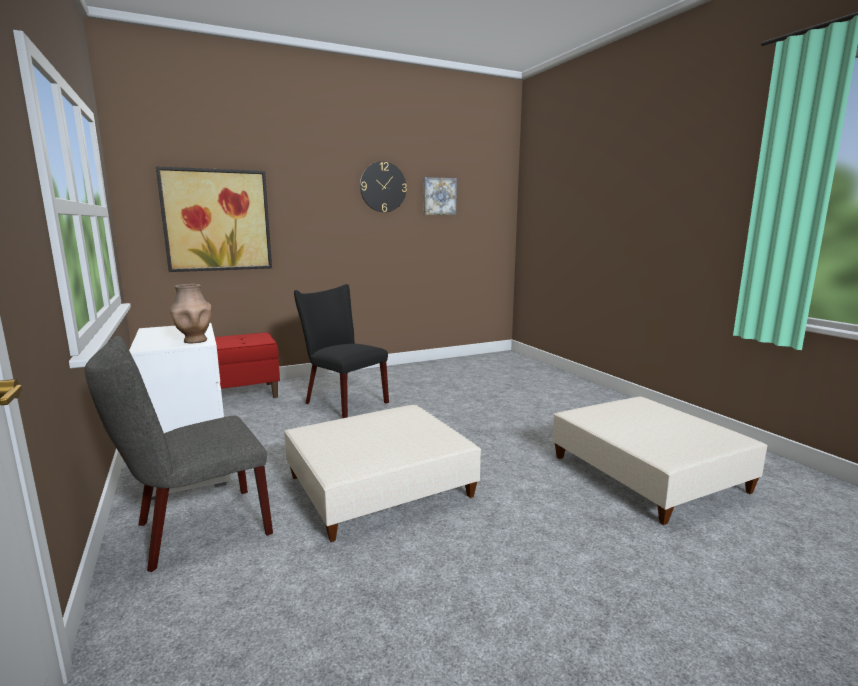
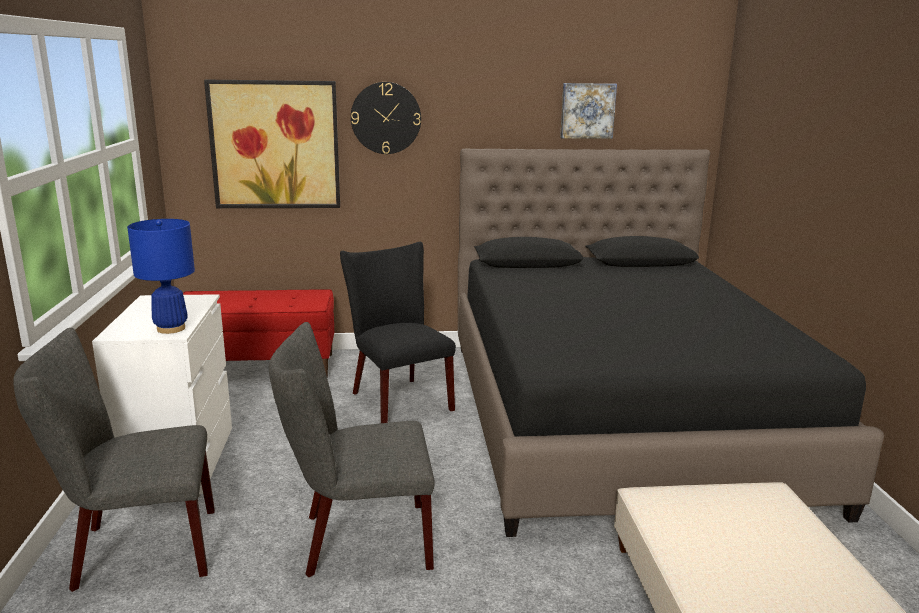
camera: 20 degrees right, 5 degrees up
brown vase [170,284,212,343] -> blue table lamp [127,219,195,334]
beige ottoman [284,405,481,542] -> grey chair [269,322,435,577]
wall clock [360,161,407,212] -> wall clock moved to [351,82,421,154]
none -> black bed [458,149,884,537]

